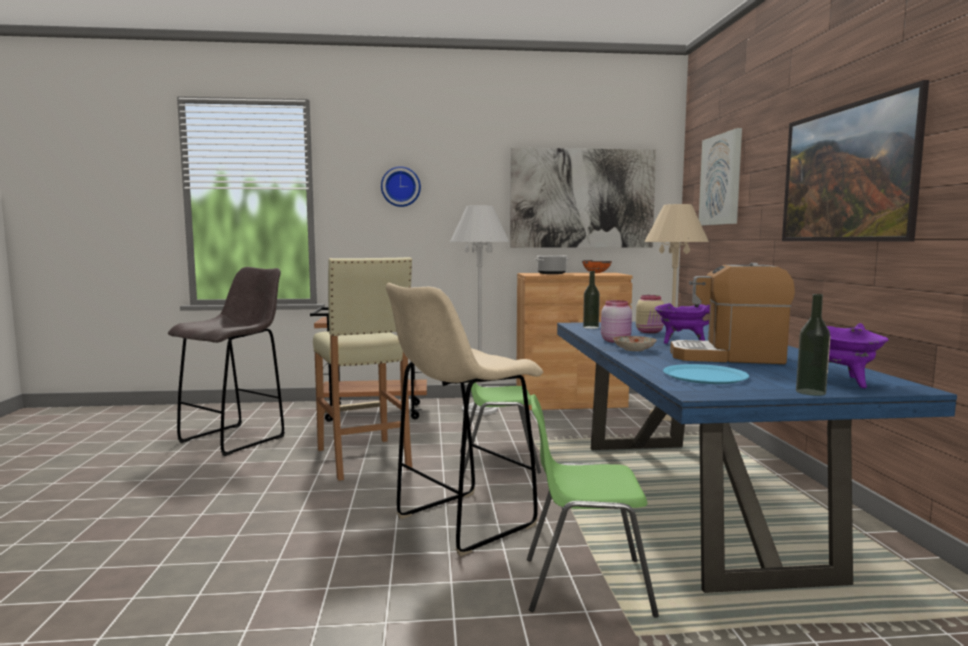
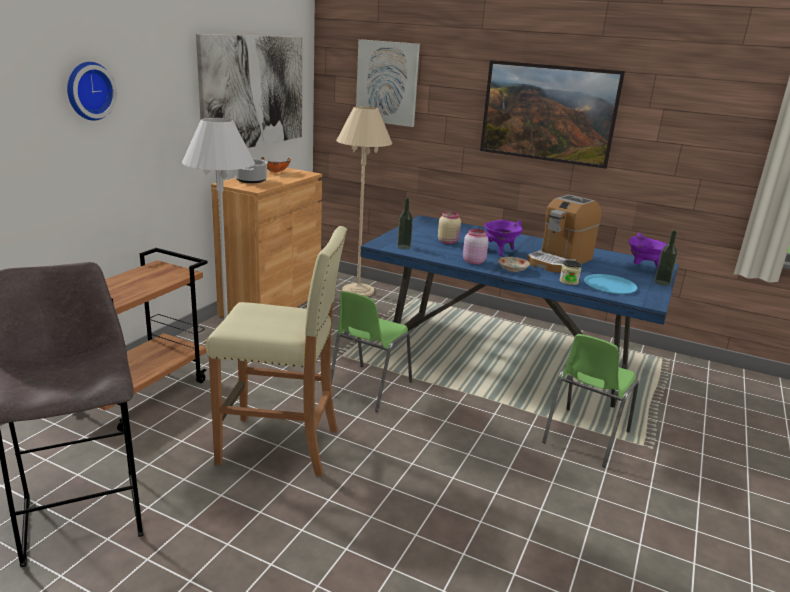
camera: 60 degrees left, 15 degrees up
beige stool [386,283,543,556] -> none
none -> jar [560,260,581,285]

